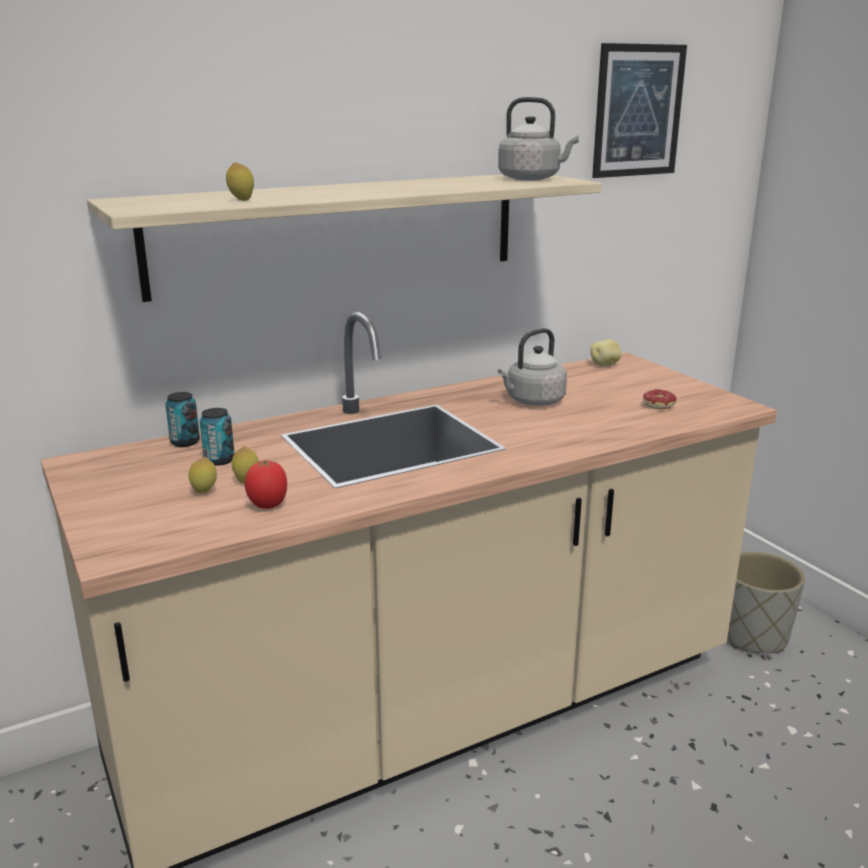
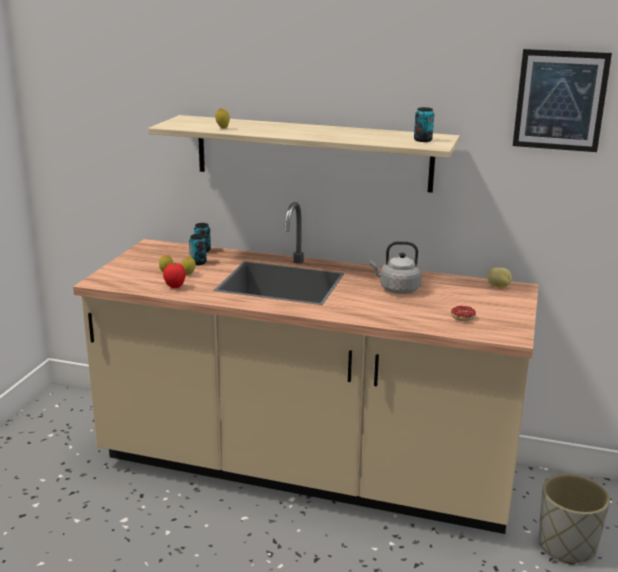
camera: 45 degrees right, 0 degrees up
grey kettle [498,97,579,181] -> can [414,107,434,142]

